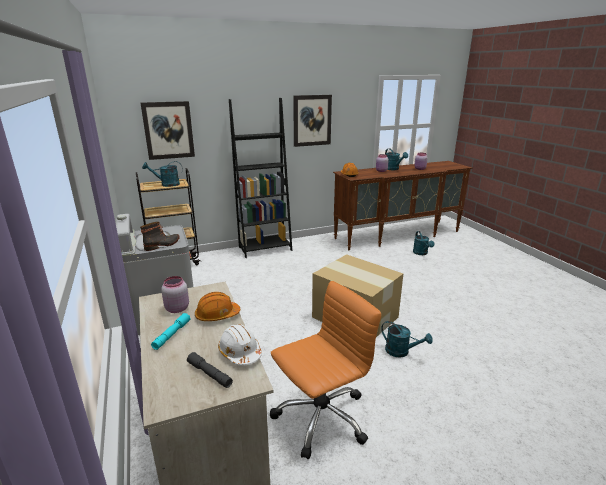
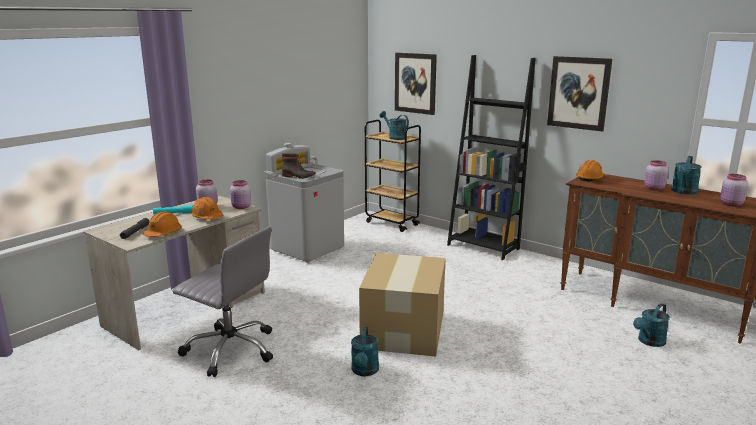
camera: 60 degrees right, 5 degrees down
white hard hat [218,324,262,366] -> orange hard hat [143,212,182,237]
orange office chair [270,281,381,459] -> grey office chair [173,226,273,377]
none -> pink jar [230,180,251,209]

